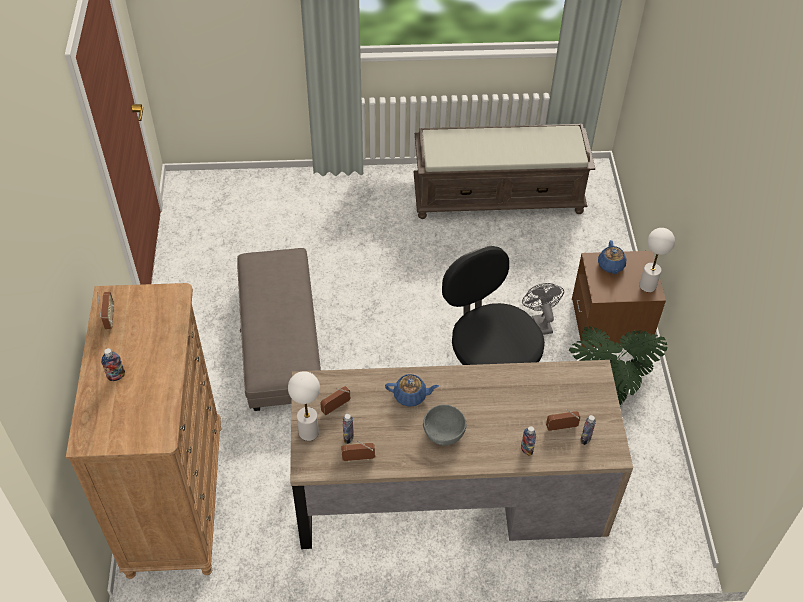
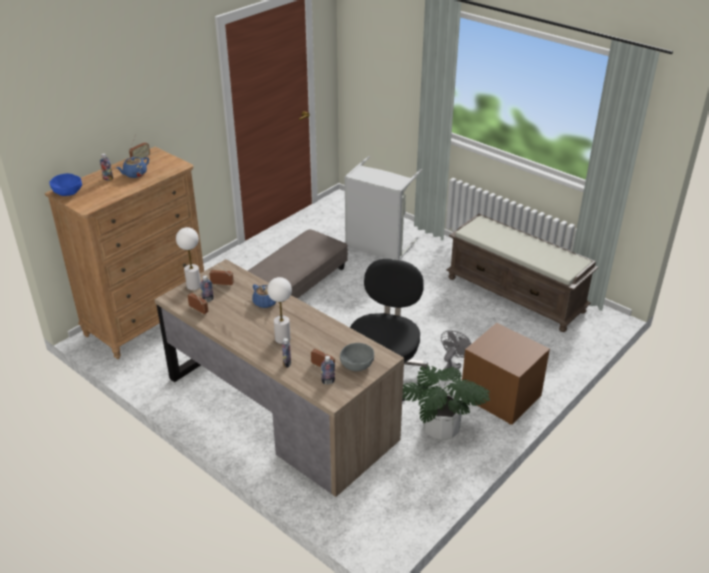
camera: 45 degrees right, 15 degrees down
grey bowl [423,405,467,445] -> grey bowl moved to [340,343,374,371]
blue teapot [598,240,626,274] -> blue teapot moved to [116,157,149,178]
white table lamp [639,228,675,292] -> white table lamp moved to [267,277,292,344]
none -> blue bowl [49,173,82,196]
none -> grey laundry basket [344,156,422,260]

